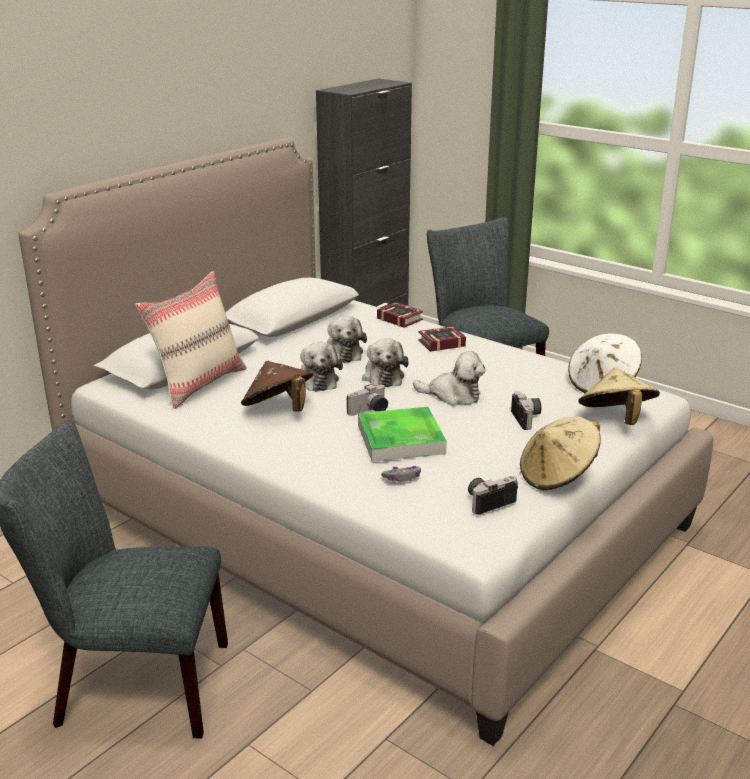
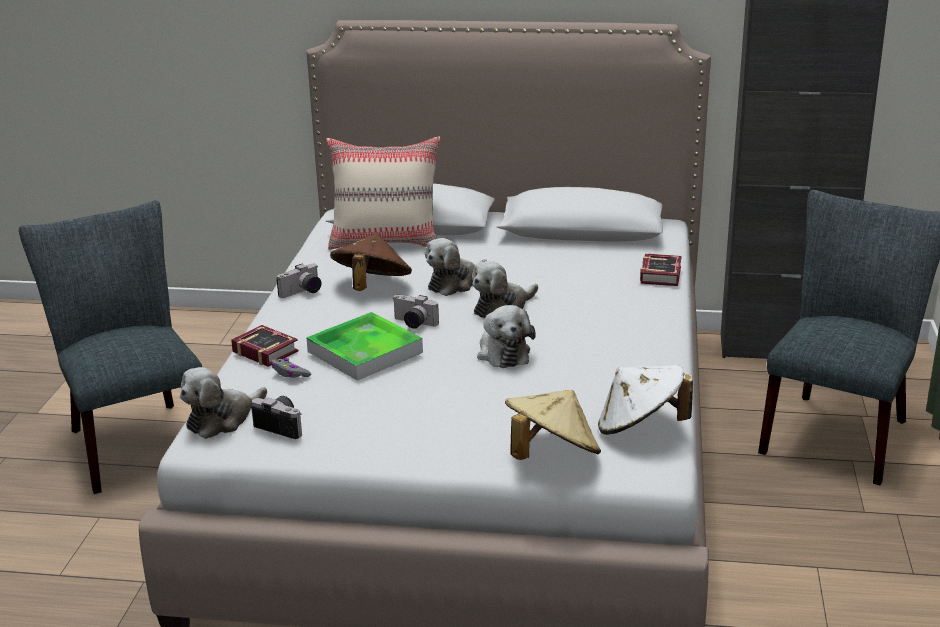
camera: 60 degrees right, 0 degrees up
plush toy [327,316,367,363] -> plush toy moved to [180,367,267,439]
book [418,326,466,352] -> book moved to [231,325,299,367]
camera [511,391,541,430] -> camera moved to [276,264,321,298]
beige hat [520,416,601,490] -> none

